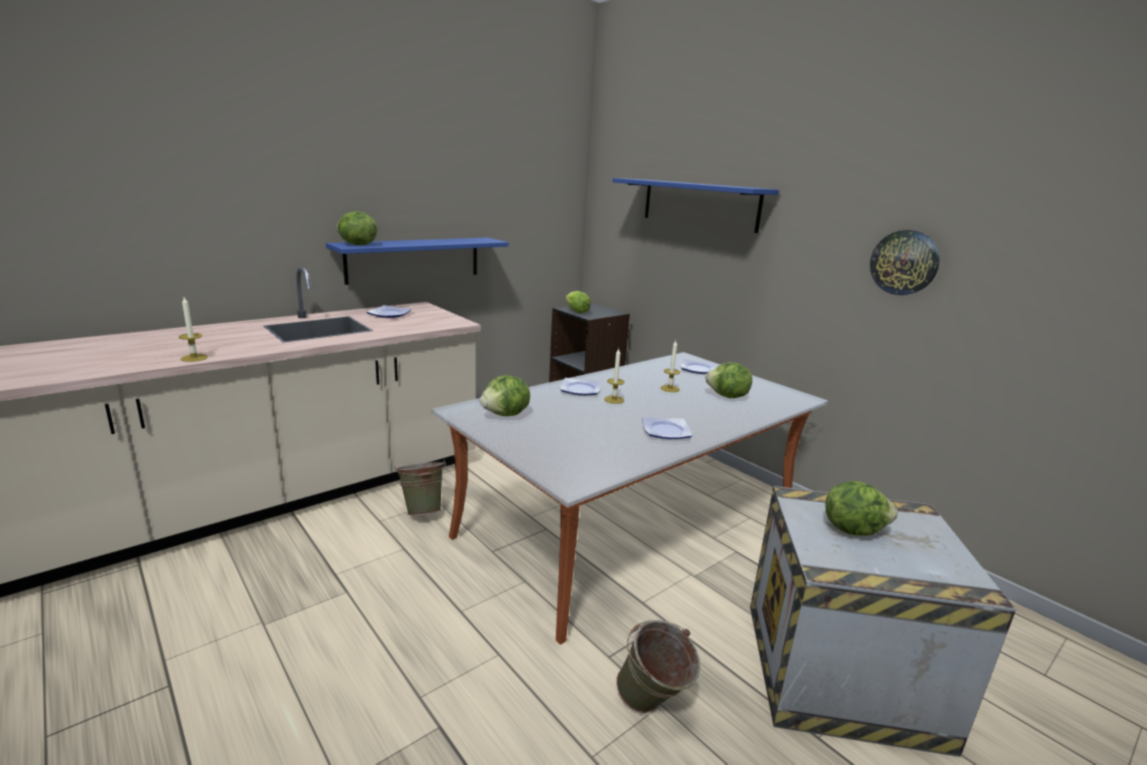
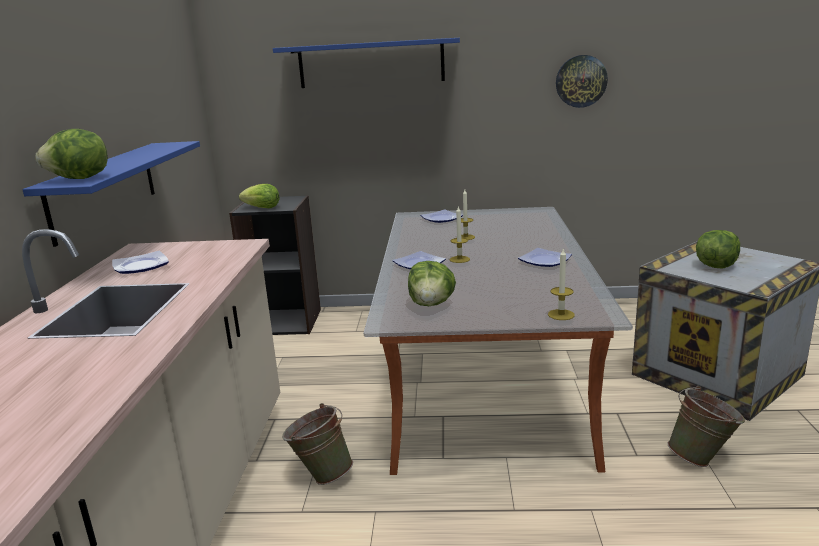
camera: 45 degrees left, 0 degrees up
candle [179,297,208,362] -> candle moved to [548,249,575,320]
lettuce [705,362,752,398] -> none

